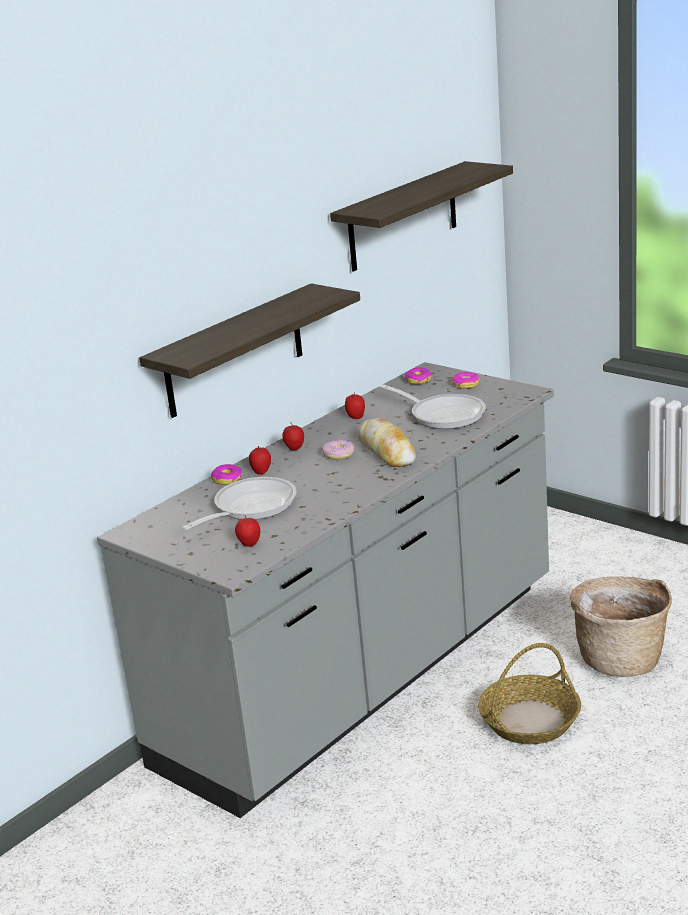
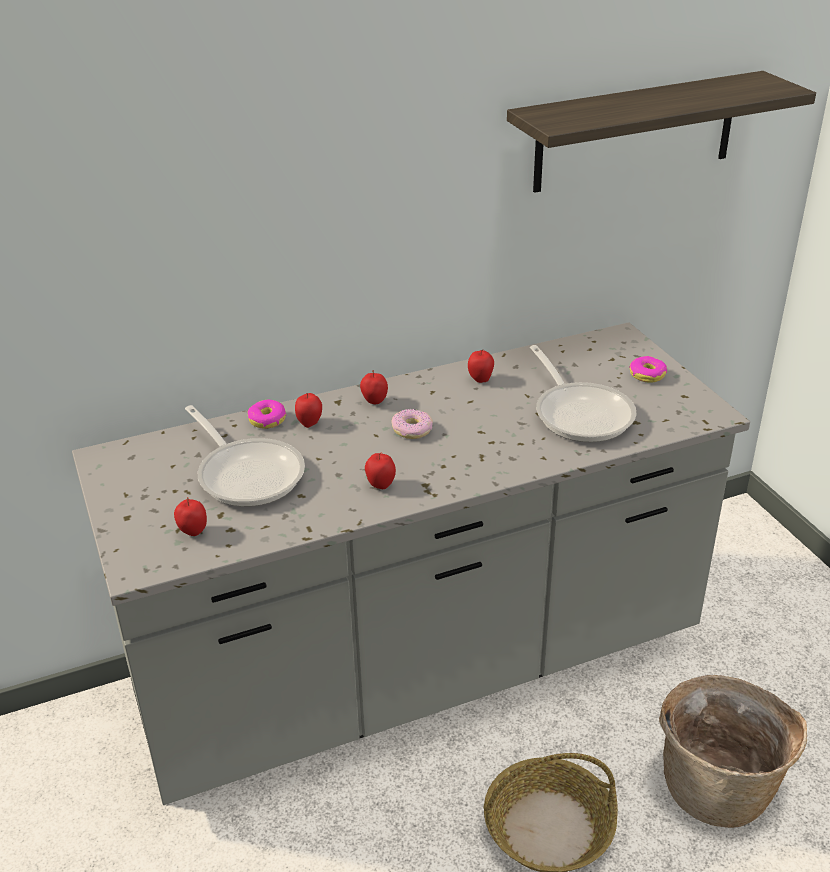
camera: 25 degrees right, 10 degrees up
shelf [139,283,360,418] -> none
frying pan [182,477,297,530] -> frying pan turned 75 degrees clockwise [185,405,305,507]
bread [357,418,416,467] -> none
donut [405,367,432,384] -> none
none -> apple [365,452,396,489]

